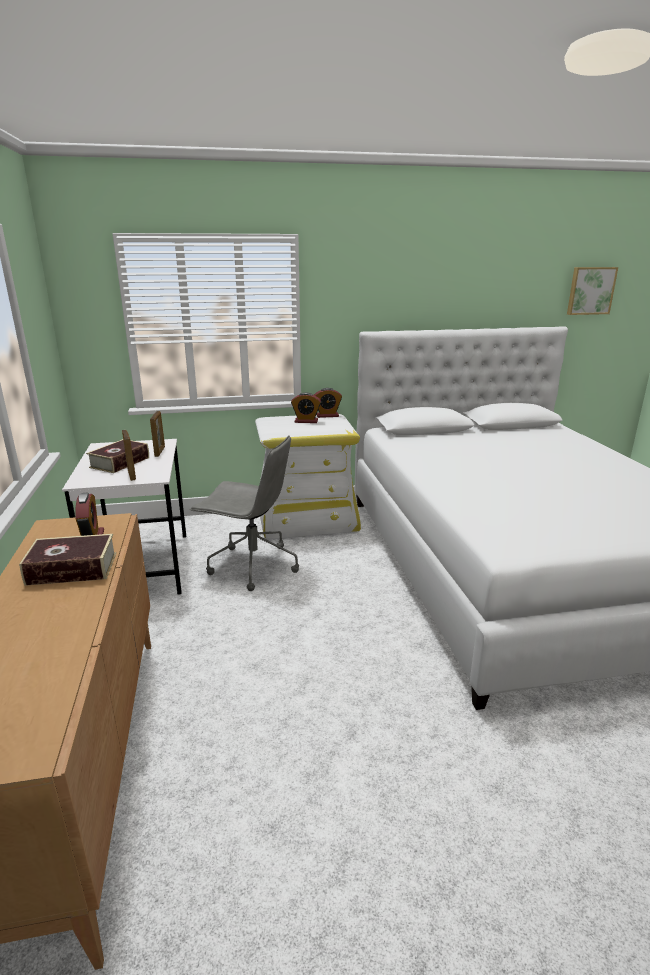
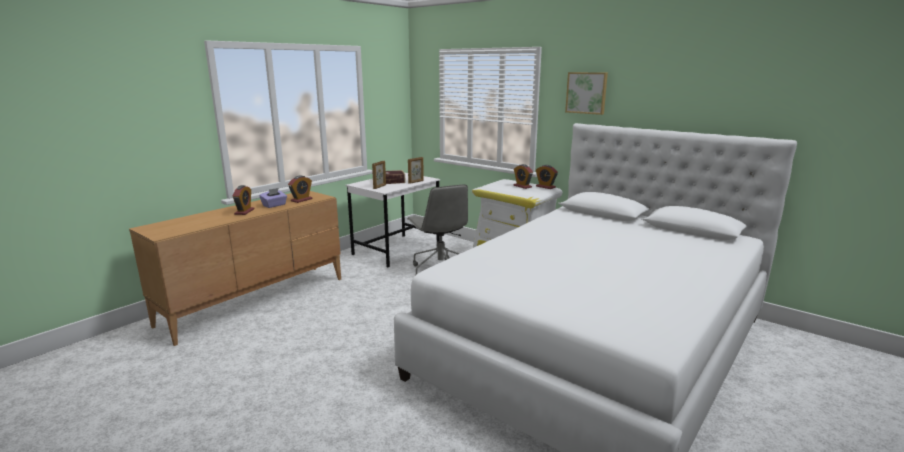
camera: 50 degrees right, 5 degrees down
book [19,534,116,586] -> purple tissue box [259,188,287,208]
picture [567,267,618,315] -> picture moved to [565,72,608,115]
none -> alarm clock [233,185,255,215]

